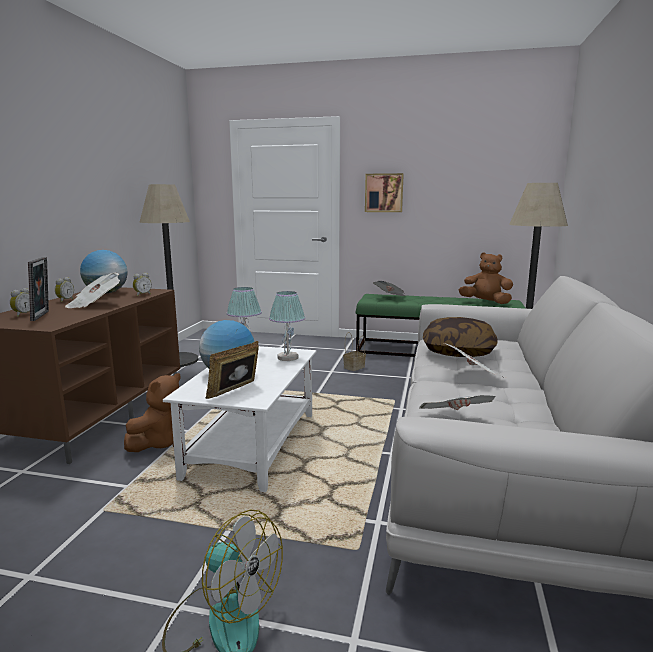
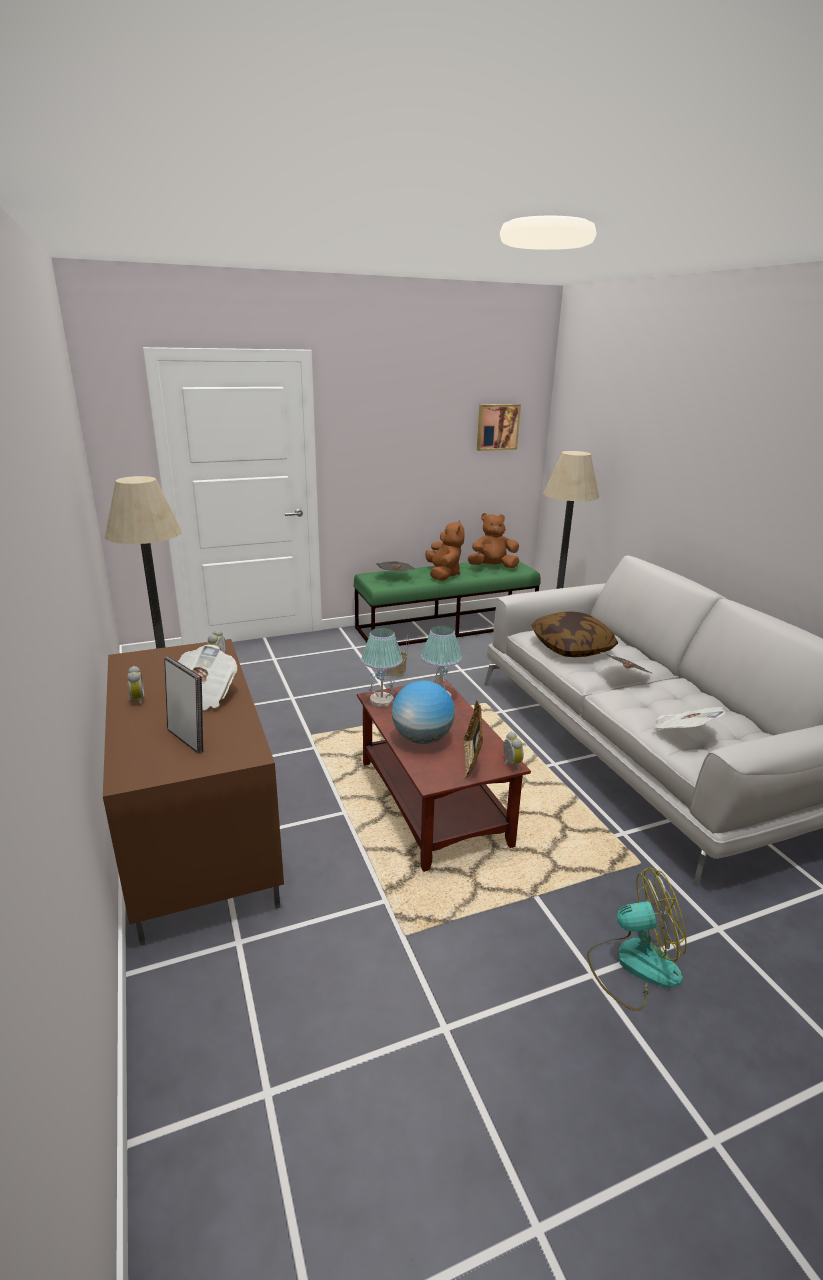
camera: 35 degrees left, 10 degrees up
alarm clock [10,288,30,317] -> alarm clock moved to [503,732,524,770]
globe [80,250,128,293] -> none
brown plush toy [124,373,181,452] -> brown plush toy moved to [425,520,465,581]
white coffee table [163,346,316,492] -> brown coffee table [357,679,531,872]
picture [365,173,404,212] -> picture moved to [477,404,521,451]

